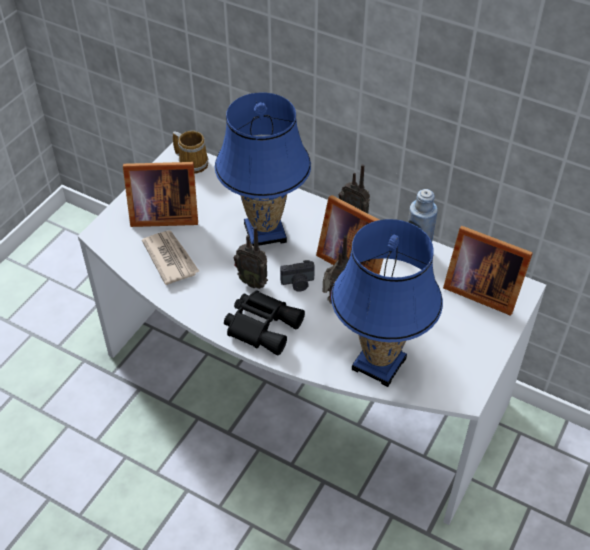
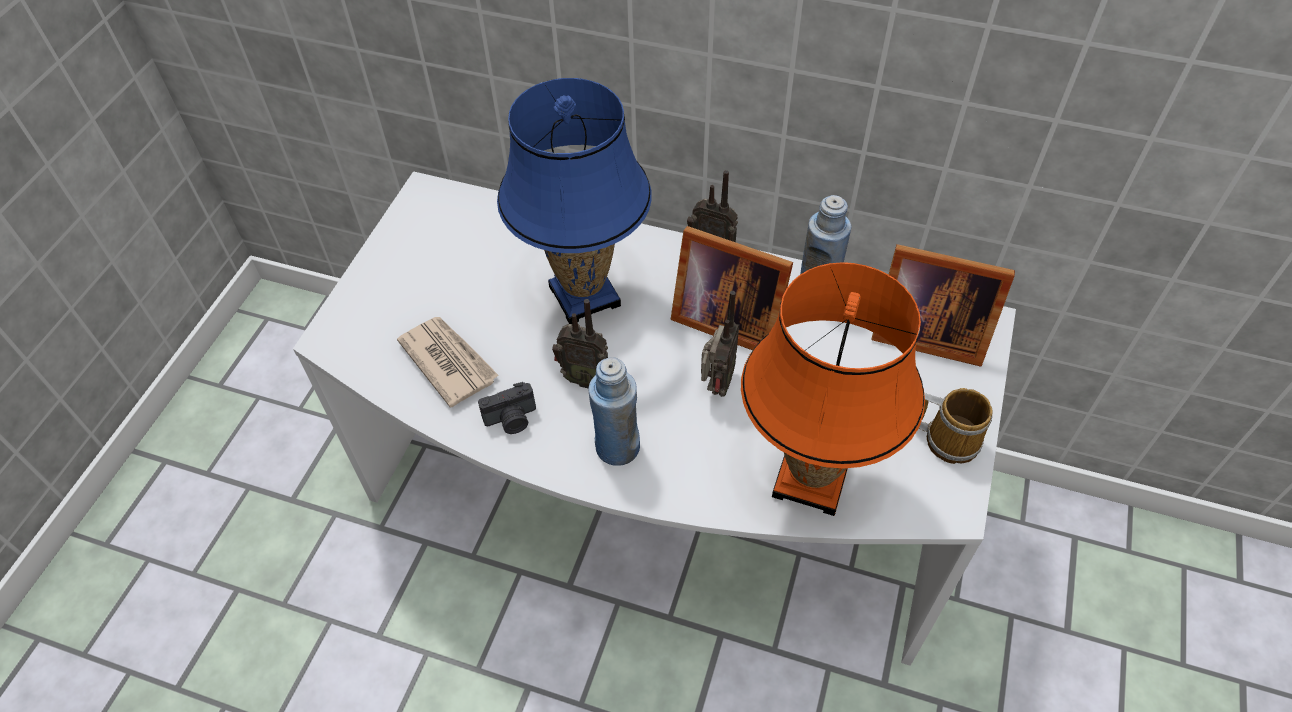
camera: 10 degrees left, 5 degrees up
picture frame [123,162,198,227] -> none
mug [173,131,209,174] -> mug moved to [919,388,992,464]
black binoculars [224,290,305,356] -> blue bottle [588,357,640,466]
camera [280,260,315,292] -> camera moved to [478,382,536,434]
blue table lamp [331,219,443,387] -> orange table lamp [741,262,925,516]

